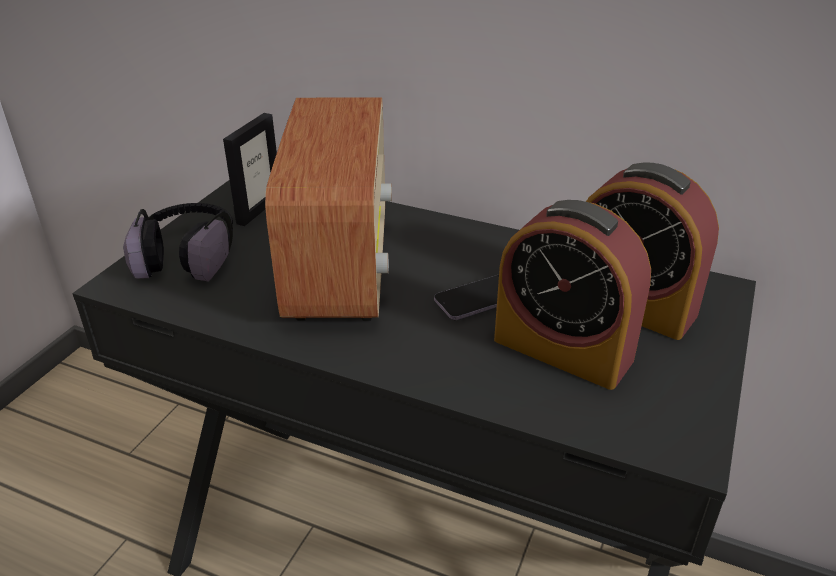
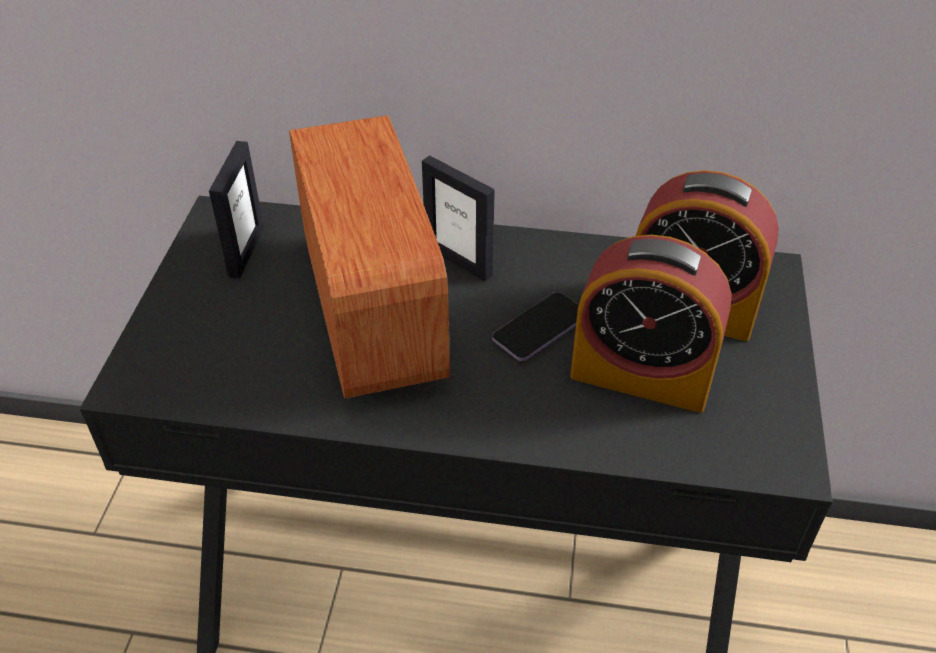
camera: 15 degrees left, 10 degrees up
headphones [123,203,233,281] -> none
none -> picture frame [422,155,495,281]

